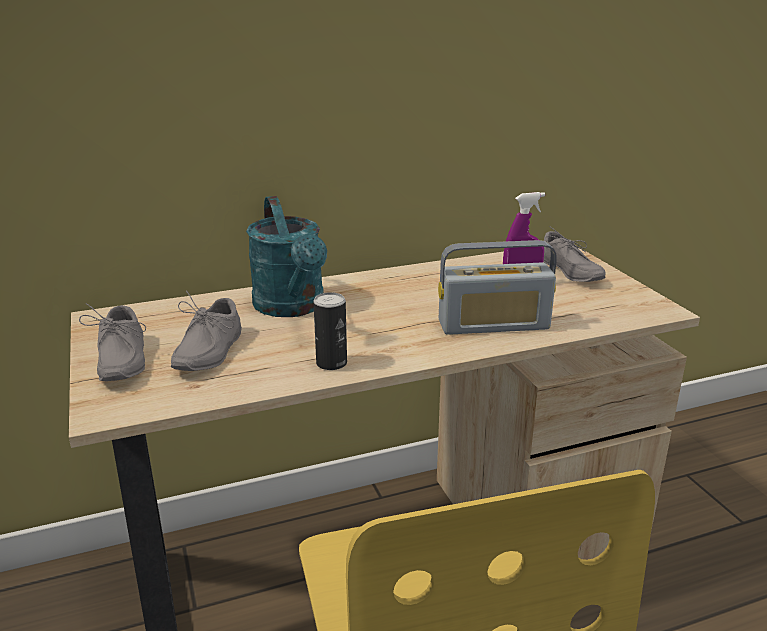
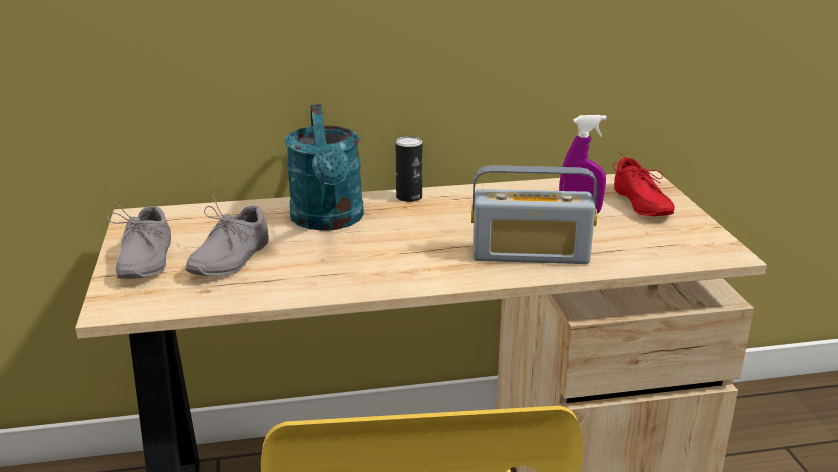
camera: 10 degrees right, 0 degrees up
can [313,292,347,370] -> can moved to [396,136,422,202]
grey shoe [543,226,606,282] -> red shoe [613,152,675,216]

